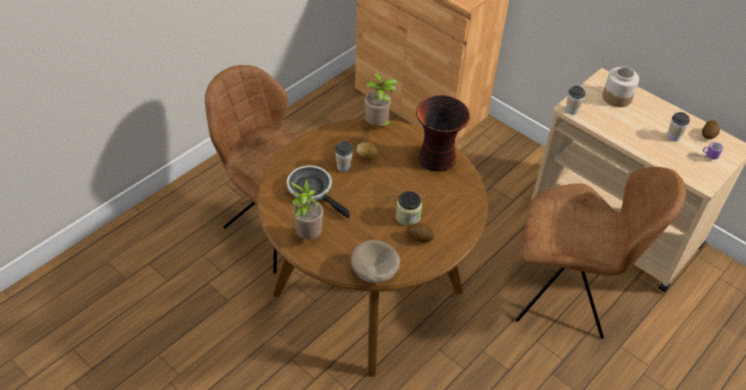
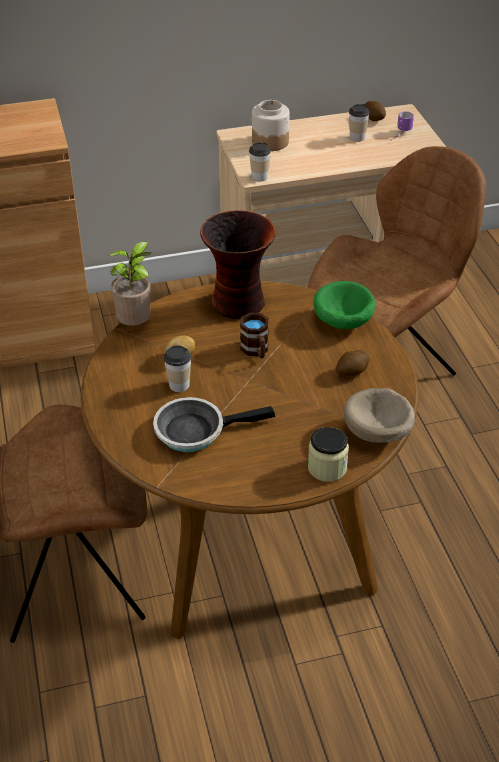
camera: 55 degrees left, 5 degrees down
potted plant [290,178,324,239] -> none
jar [396,191,422,226] -> jar moved to [308,427,349,482]
none -> brown mug [240,313,269,358]
none -> green bowl [314,281,375,329]

